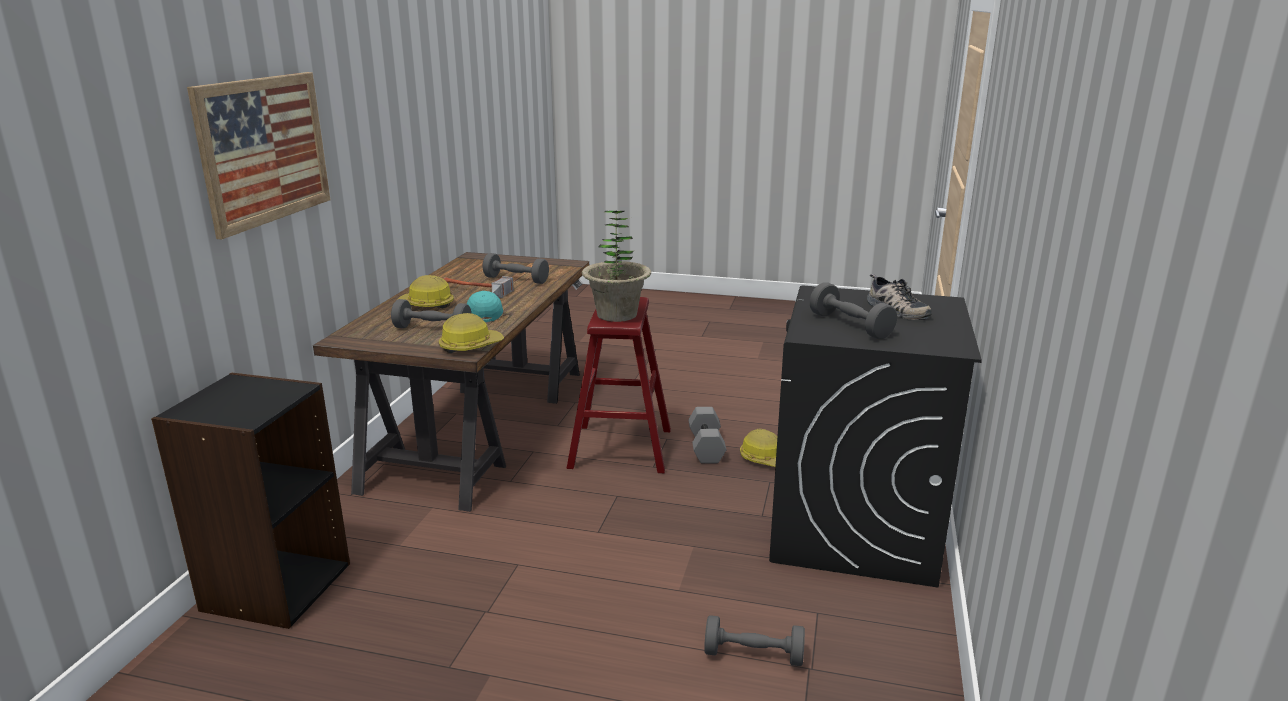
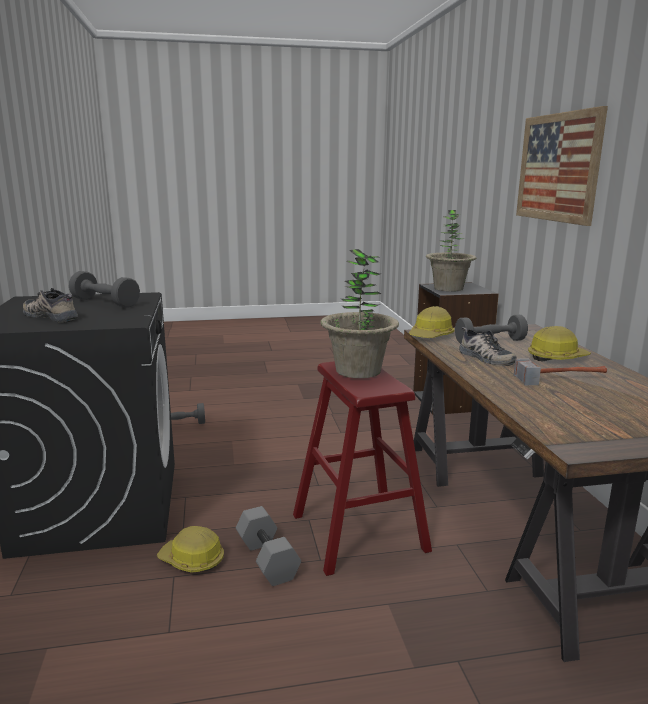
camera: 155 degrees right, 5 degrees down
turquoise cap [466,291,503,322] -> shoe [459,327,517,366]
grey dumbbell [482,253,549,284] -> none
none -> potted plant [426,210,476,292]

